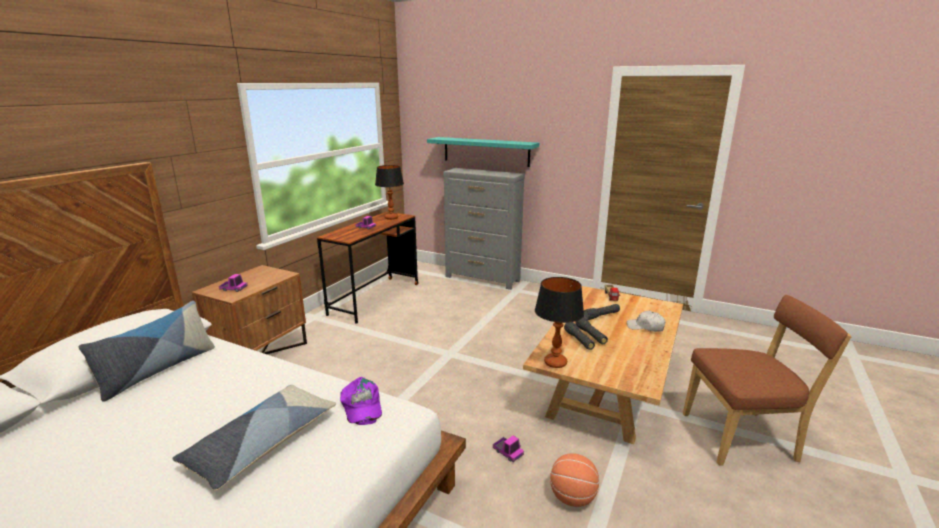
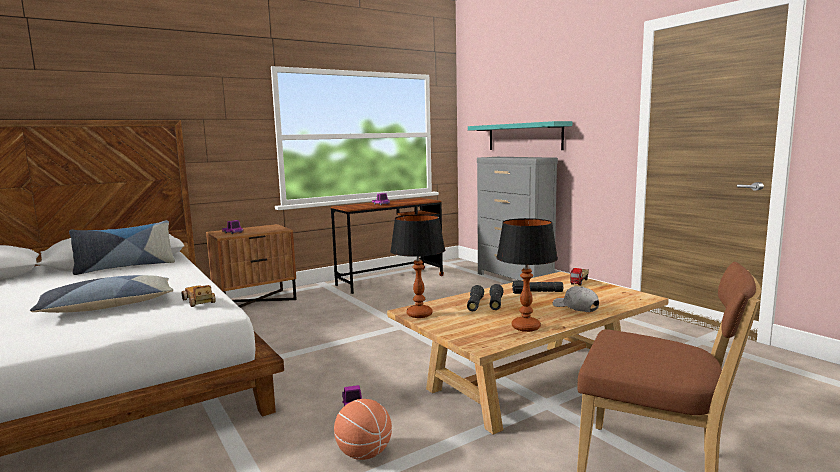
camera: 30 degrees right, 10 degrees down
purple cap [340,377,382,425] -> toy car [182,285,216,307]
table lamp [375,165,404,220] -> table lamp moved to [496,218,558,332]

